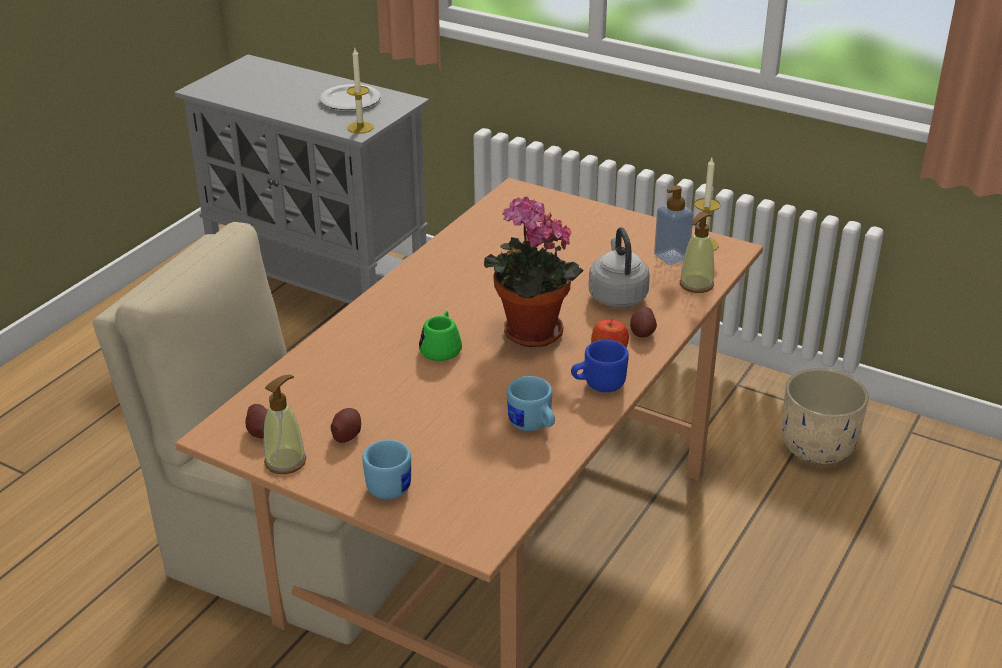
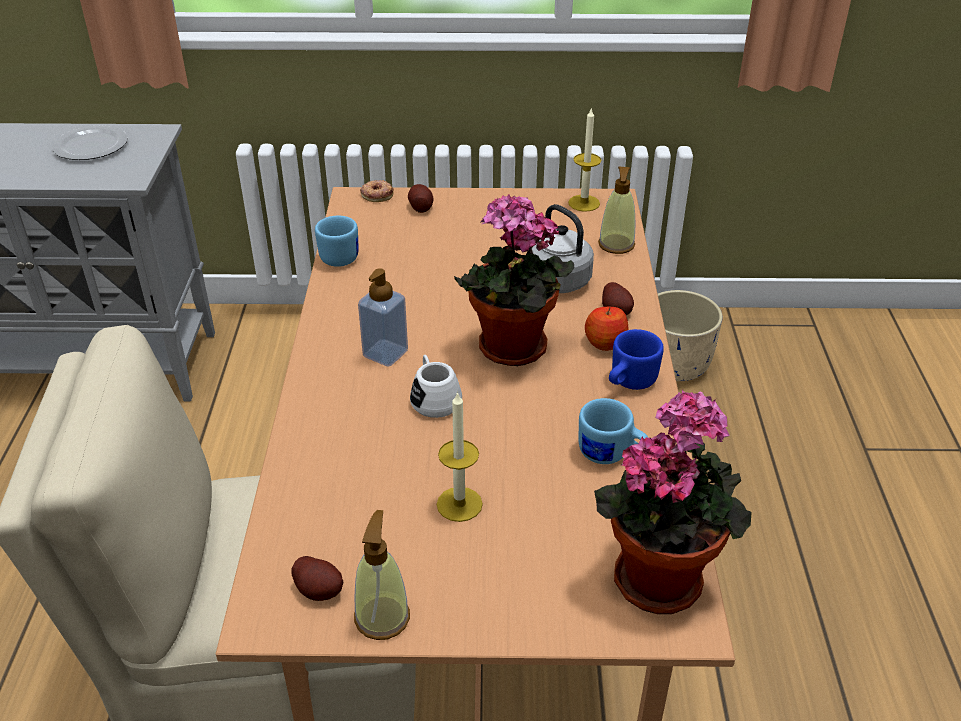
camera: 30 degrees left, 5 degrees up
potato [331,408,361,443] -> potato moved to [408,184,433,213]
candle [347,48,374,134] -> candle moved to [437,391,483,522]
blue mug [362,440,411,499] -> blue mug moved to [315,216,359,267]
green mug [419,311,462,361] -> white mug [410,355,462,418]
soap dispenser [654,185,694,265] -> soap dispenser moved to [358,268,408,367]
none -> donut [360,180,394,202]
none -> potted plant [594,389,751,614]

